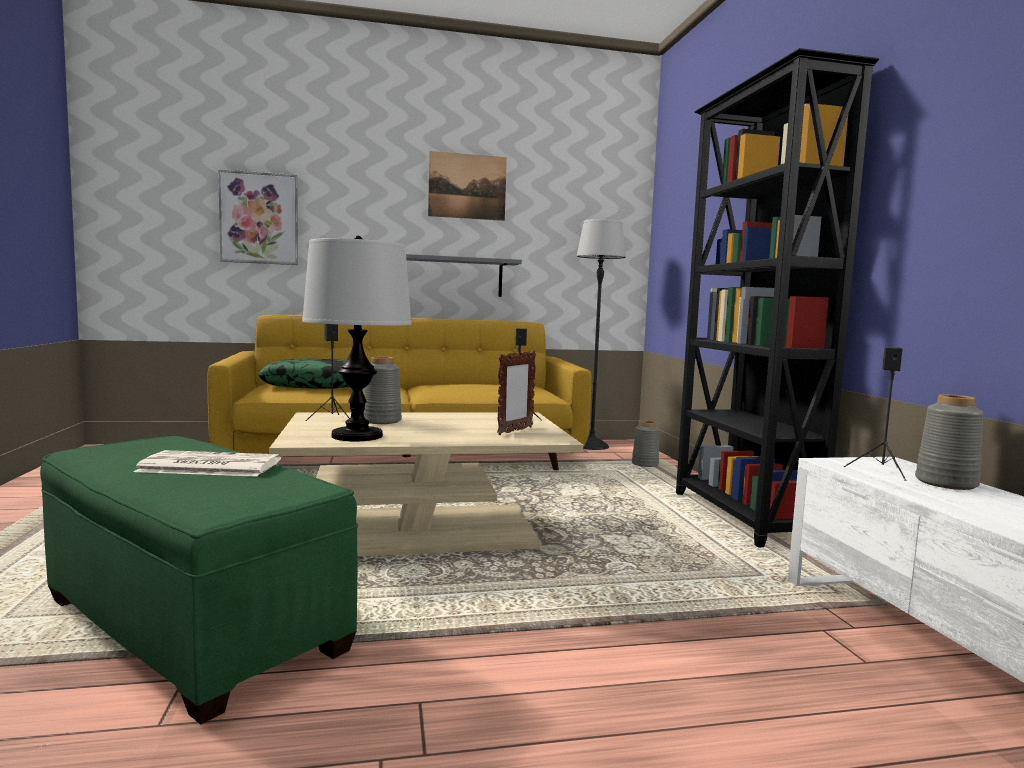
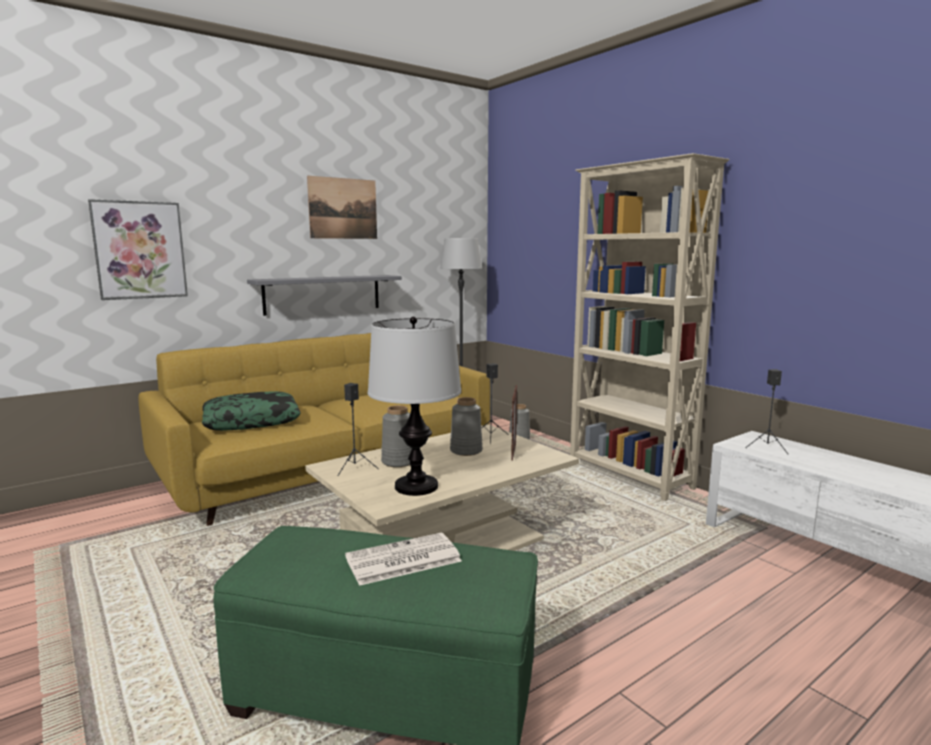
camera: 25 degrees left, 5 degrees up
black bookcase [676,48,879,547] -> beige bookcase [570,153,730,501]
grey vase [915,394,983,490] -> grey vase moved to [450,397,483,456]

